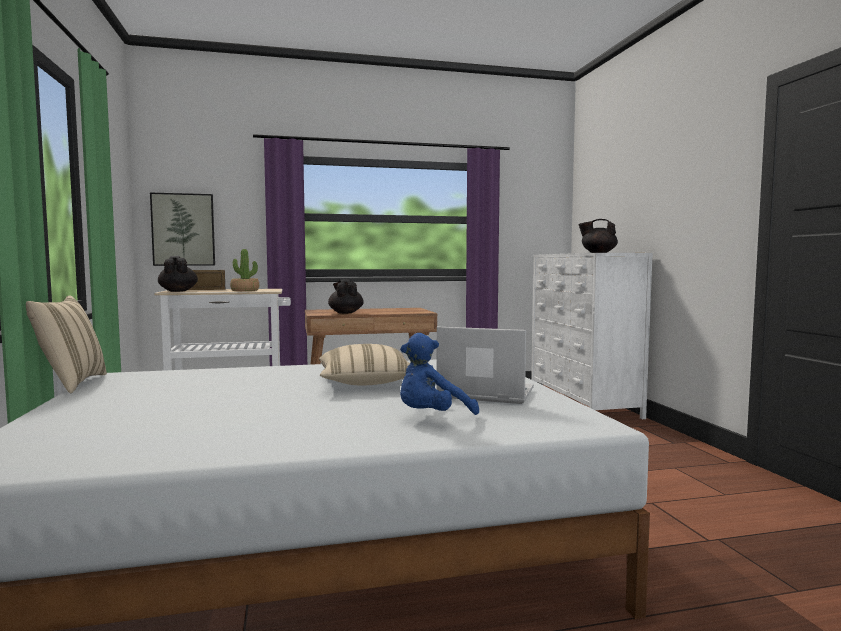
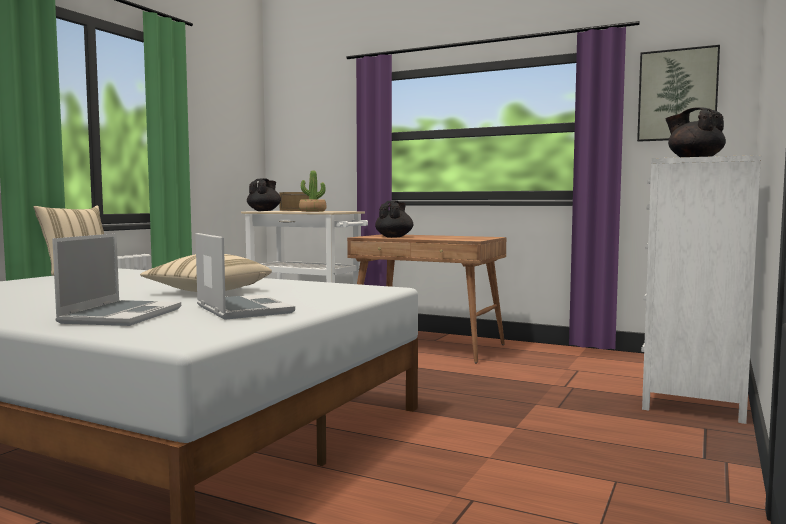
camera: 40 degrees right, 0 degrees up
picture [150,193,215,266] -> picture moved to [637,45,720,142]
blue plush toy [400,333,479,415] -> laptop [52,233,181,326]

